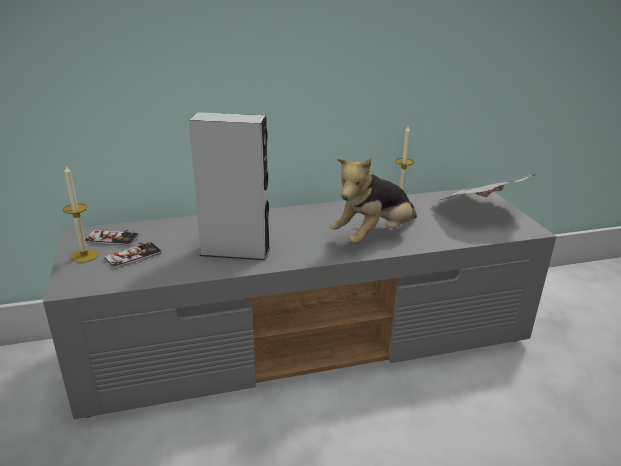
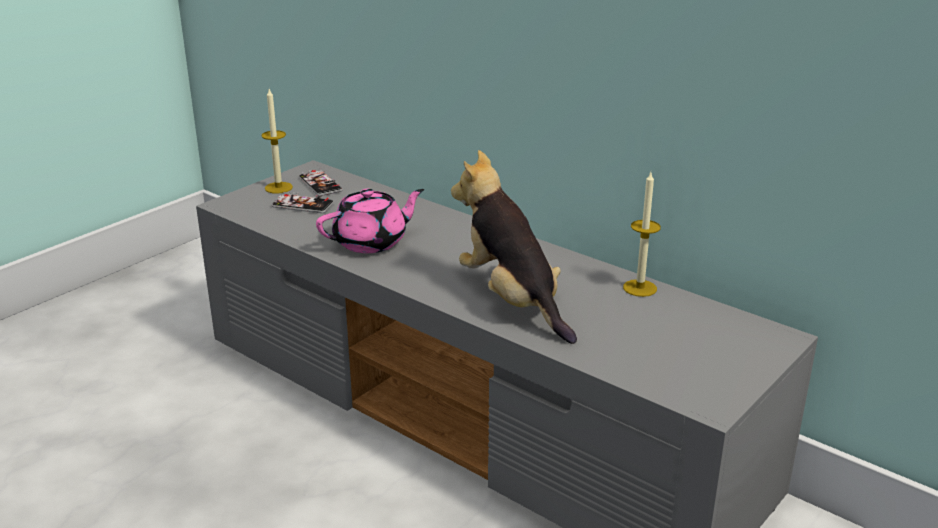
camera: 55 degrees right, 0 degrees up
grey speaker [189,112,270,260] -> pink teapot [316,189,424,253]
plush toy [330,158,417,244] -> plush toy turned 45 degrees clockwise [451,150,577,344]
newspaper [440,174,537,200] -> none

